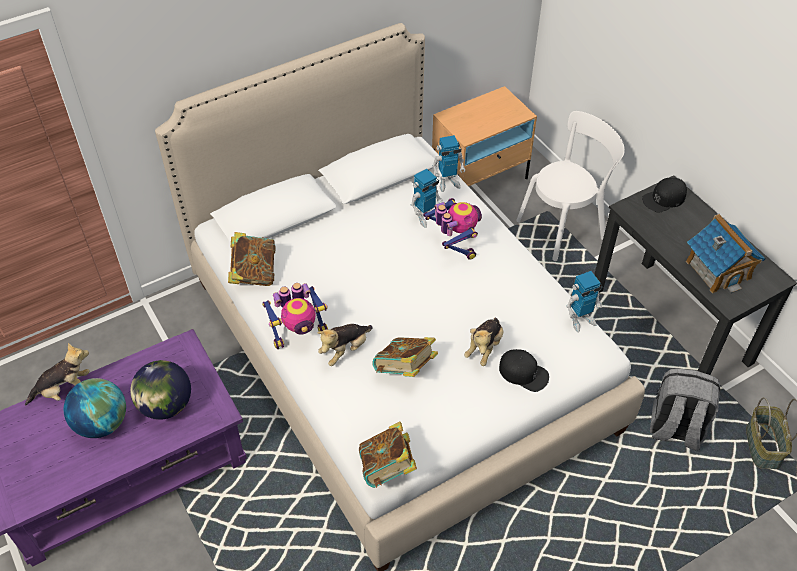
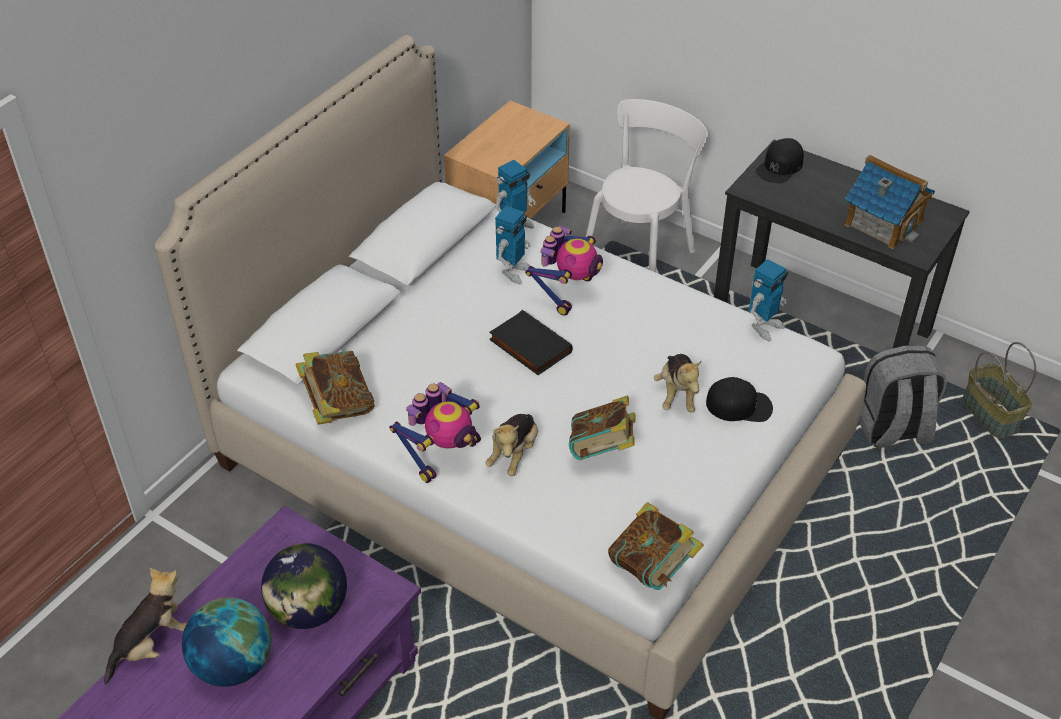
camera: 25 degrees left, 5 degrees down
toy robot [423,198,482,260] -> toy robot turned 75 degrees clockwise [525,226,603,316]
none -> black book [489,310,572,375]

